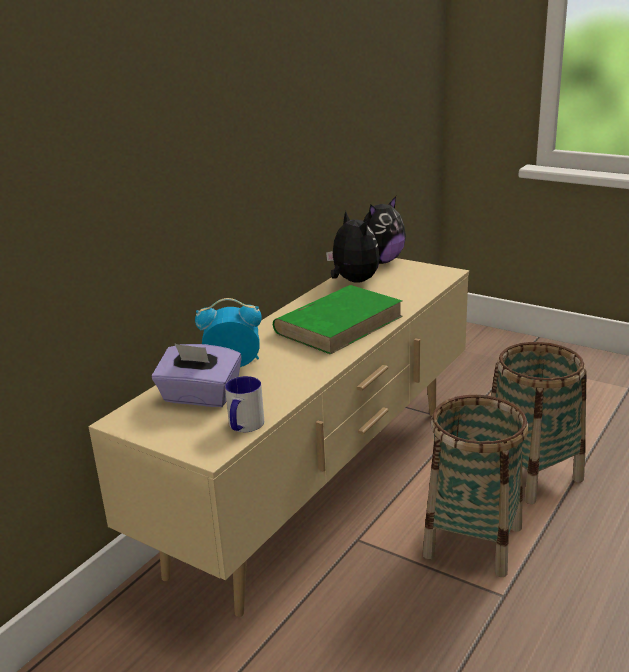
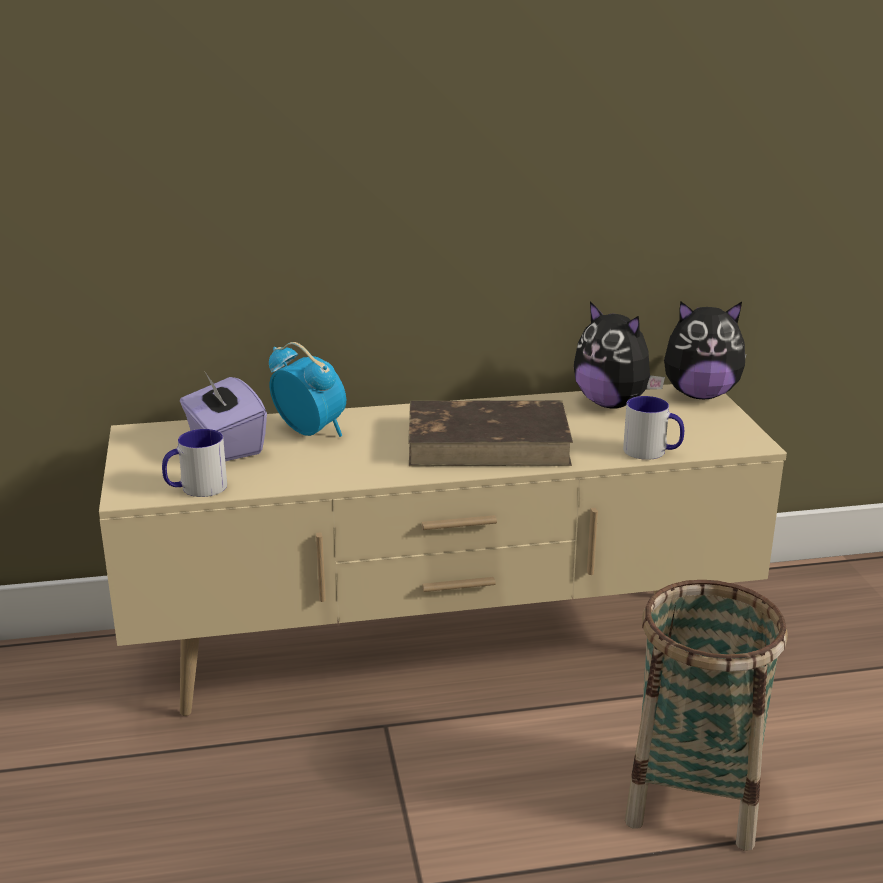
camera: 45 degrees right, 0 degrees up
green book [273,285,403,355] -> brown book [408,400,573,466]
plush toy [326,211,380,283] -> plush toy turned 120 degrees clockwise [574,301,665,409]
basket [423,395,528,577] -> none
none -> mug [623,396,684,460]

